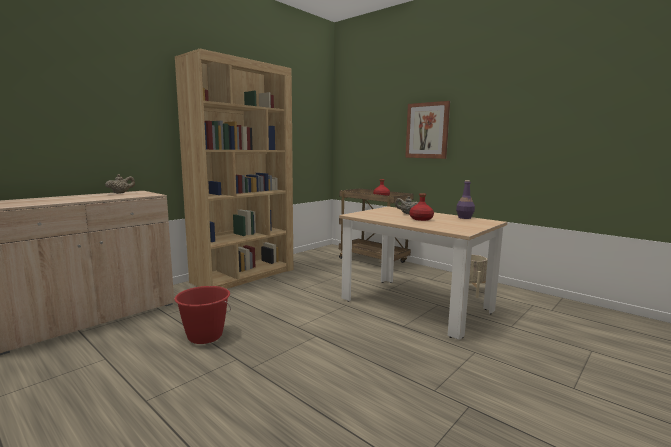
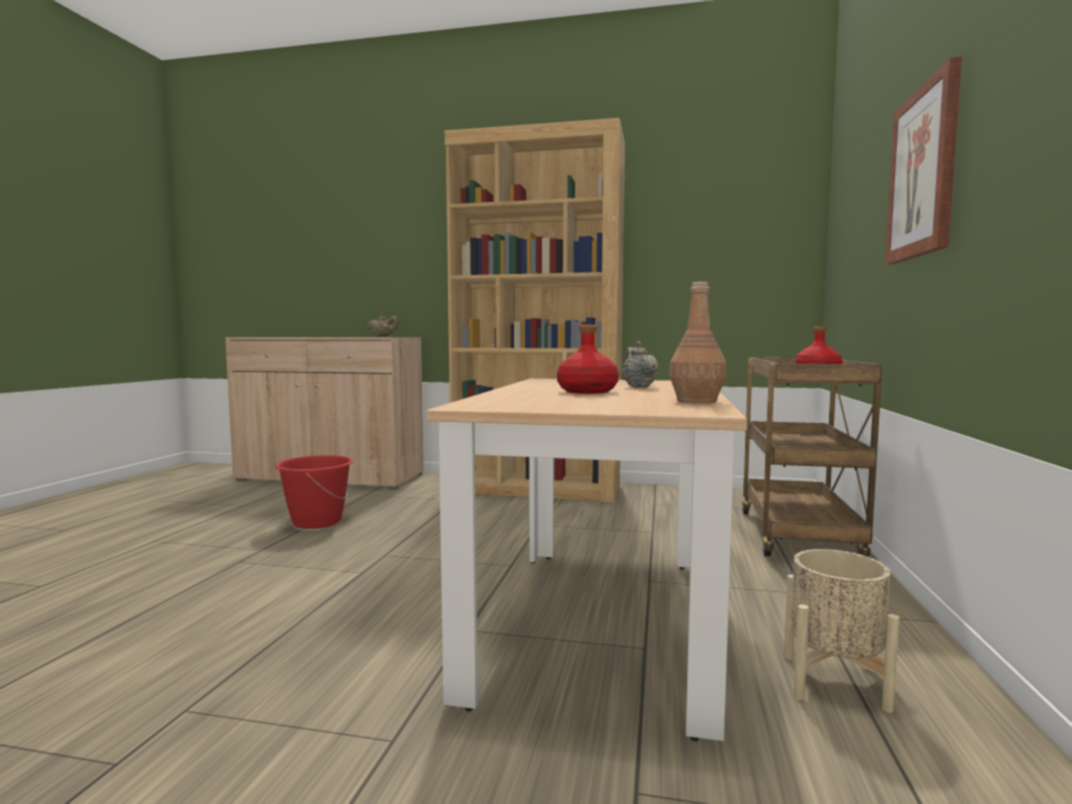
camera: 60 degrees right, 5 degrees down
purple bottle [456,180,475,219] -> brown bottle [669,282,726,403]

